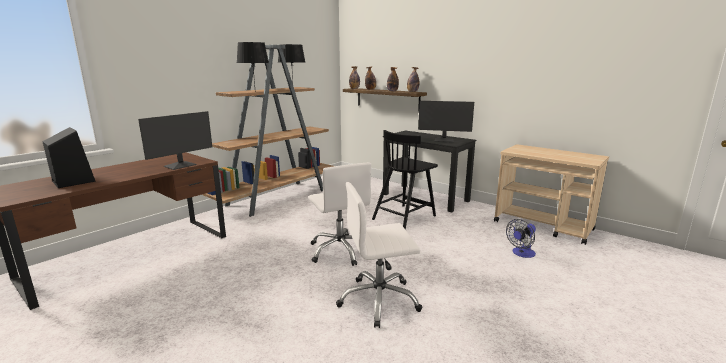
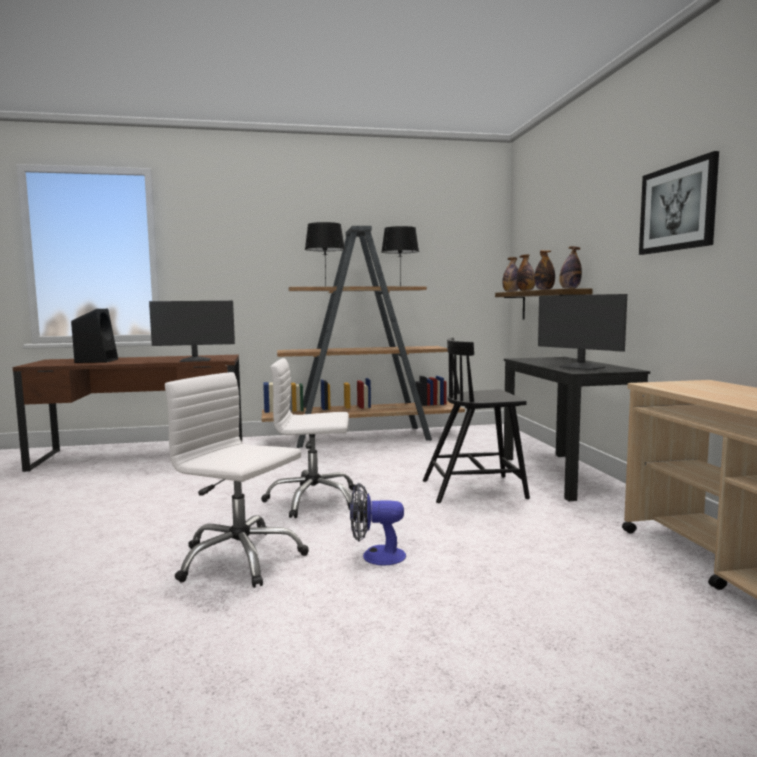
camera: 40 degrees right, 10 degrees down
white office chair [309,162,372,266] -> white office chair turned 75 degrees clockwise [261,358,357,518]
fan [506,219,536,258] -> fan moved to [350,483,406,566]
none -> picture [639,151,719,255]

